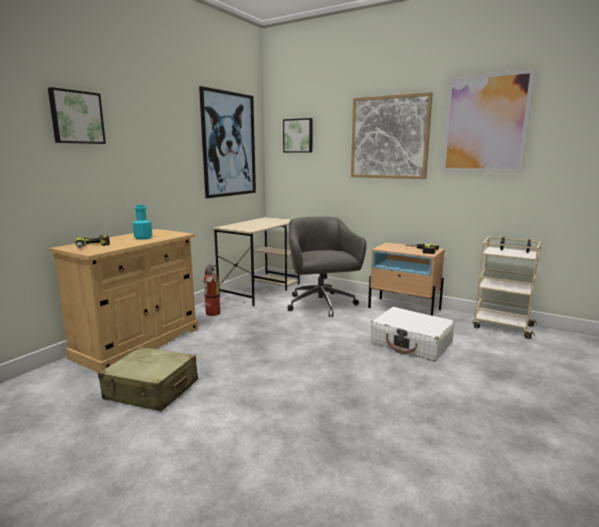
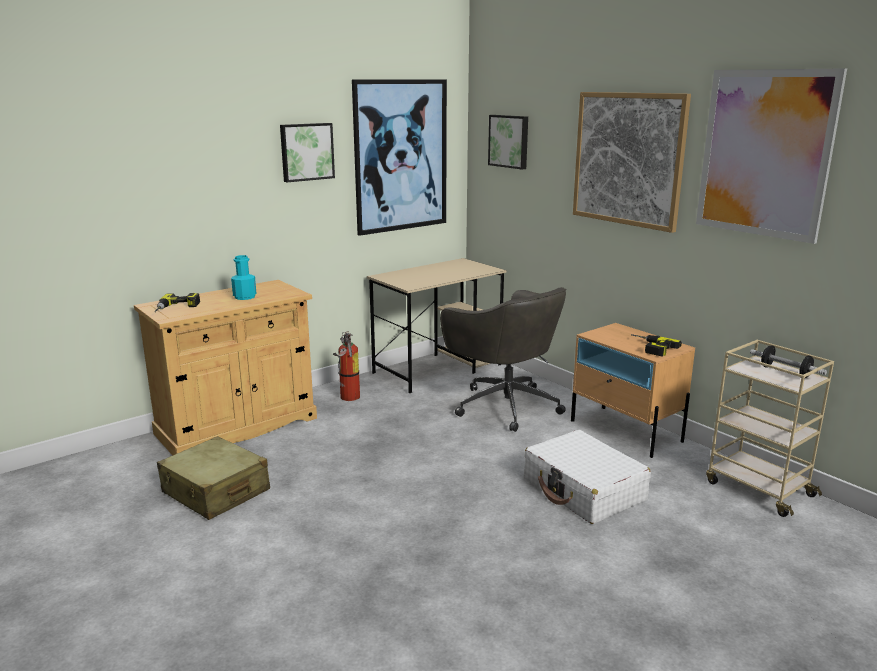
camera: 20 degrees right, 5 degrees up
picture [48,87,106,144] -> picture moved to [280,123,335,182]
grey office chair [287,217,367,317] -> grey office chair turned 135 degrees clockwise [440,287,566,432]

